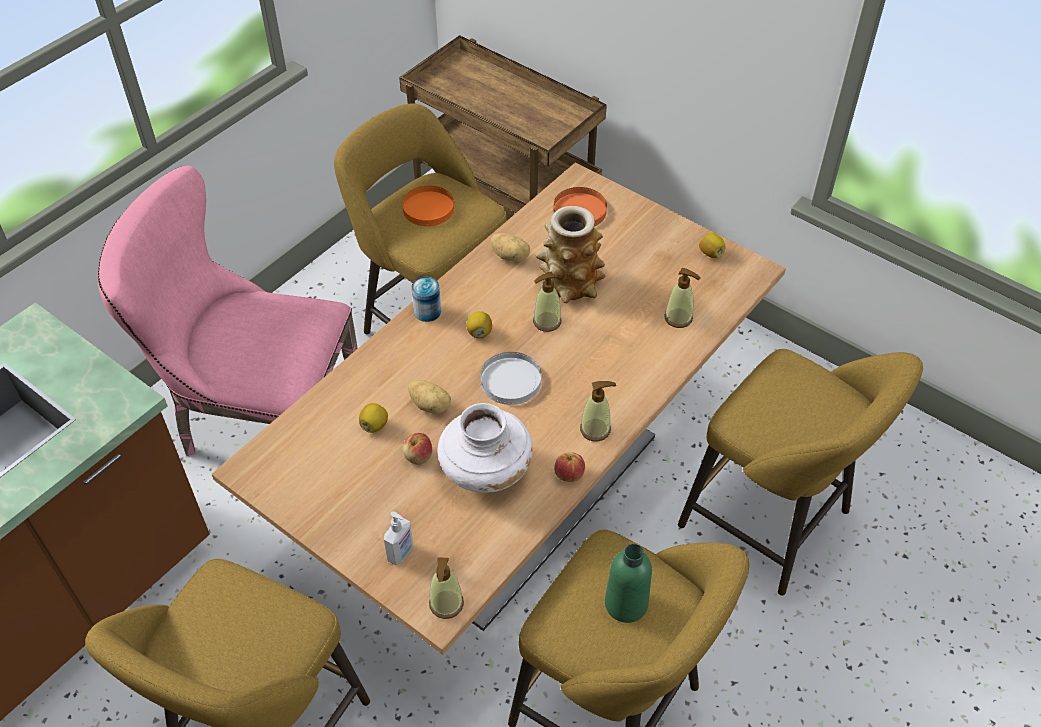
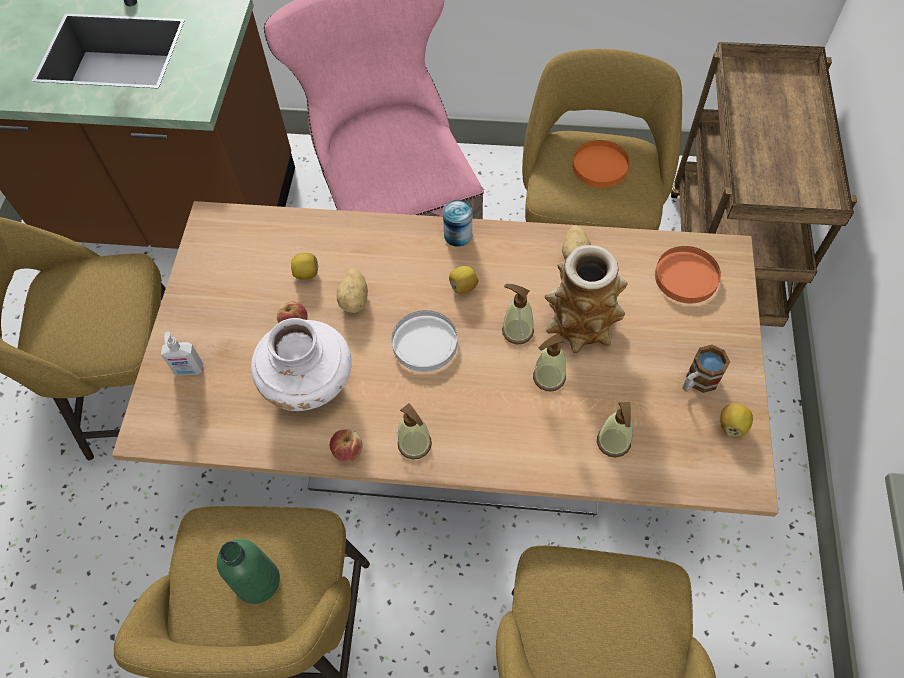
camera: 60 degrees right, 10 degrees up
soap dispenser [429,557,464,619] -> soap dispenser moved to [533,334,566,391]
none -> mug [682,345,730,393]

